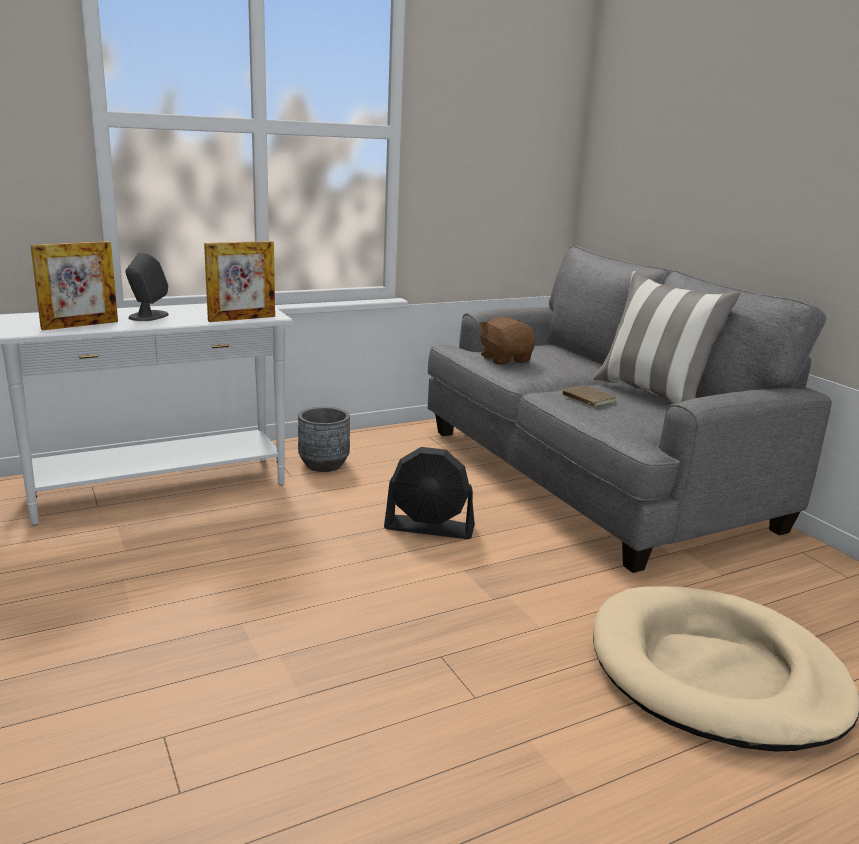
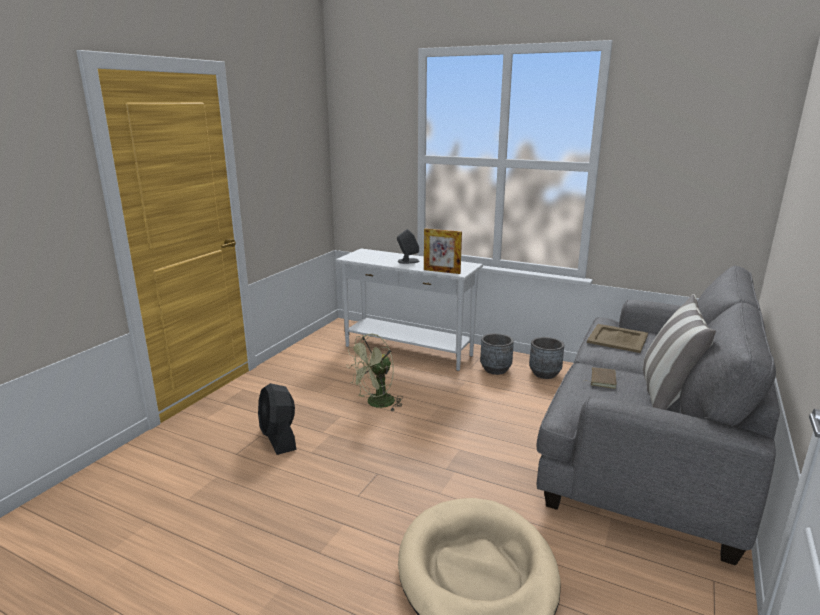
camera: 55 degrees right, 0 degrees up
picture frame [30,241,118,330] -> none
black fan [384,447,475,539] -> black fan moved to [258,383,296,455]
brown plush toy [479,317,535,365] -> beige tray [587,324,648,353]
none -> green fan [346,334,403,412]
none -> grey planter [529,337,564,379]

